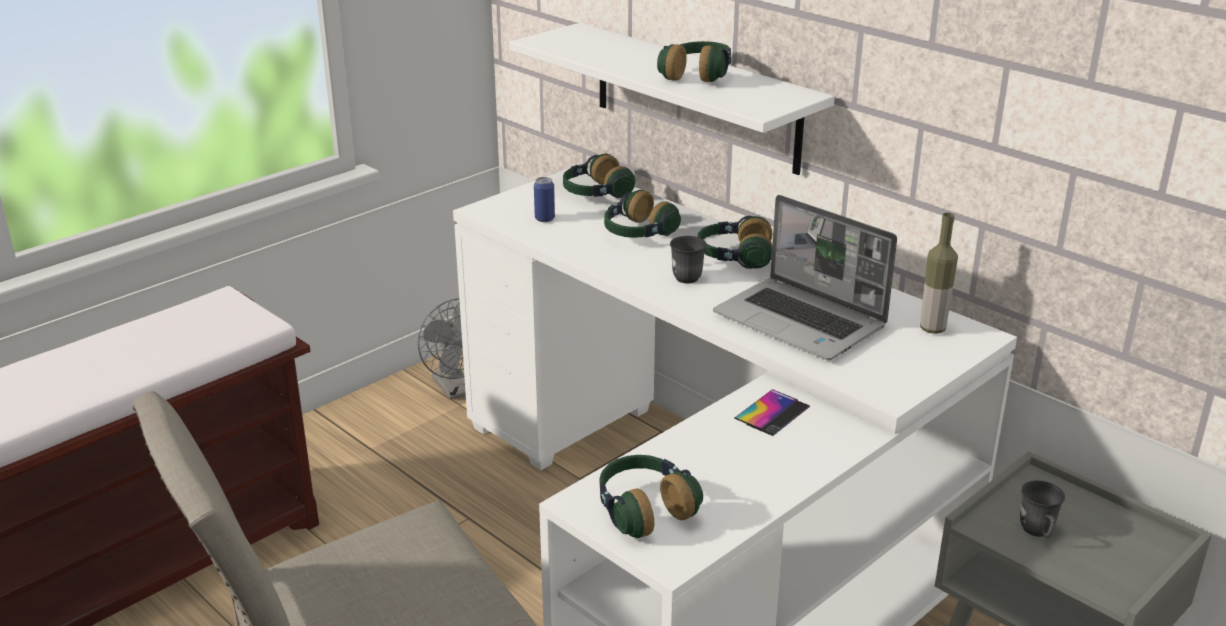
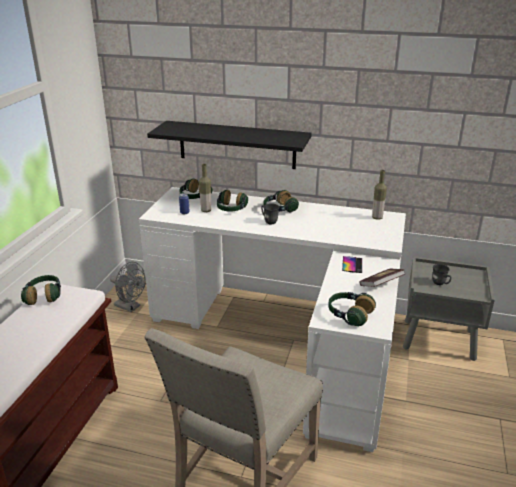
camera: 30 degrees left, 0 degrees up
white shelf [509,23,835,175] -> black shelf [147,121,312,169]
headphones [657,41,731,82] -> headphones moved to [21,275,61,305]
laptop [713,195,897,360] -> none
none -> bottle [199,164,211,212]
none -> book [359,269,405,287]

